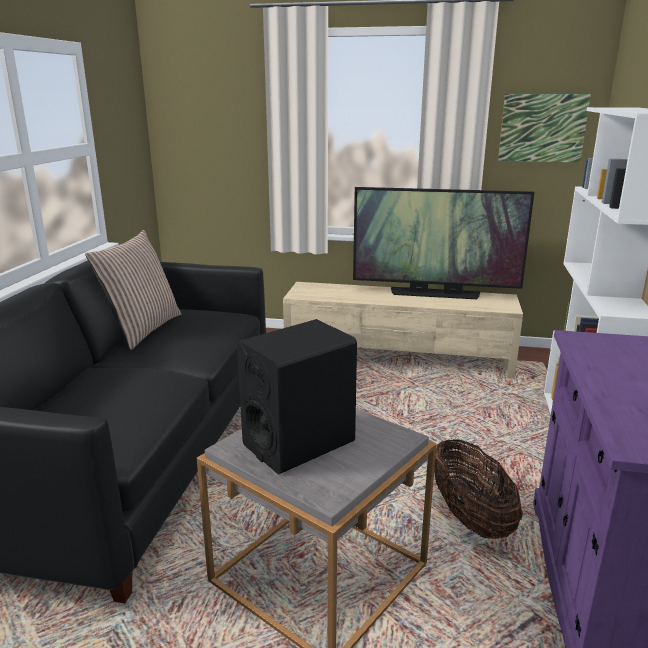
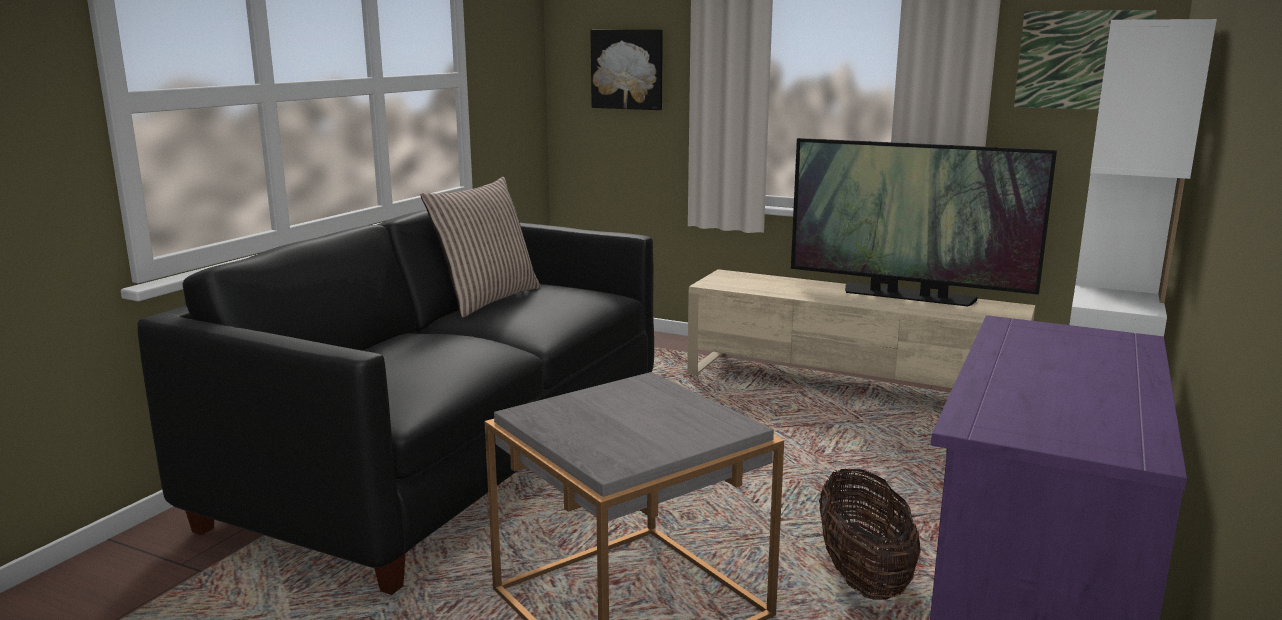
camera: 15 degrees right, 5 degrees down
black speaker [237,319,357,474] -> none
none -> picture [590,29,663,110]

